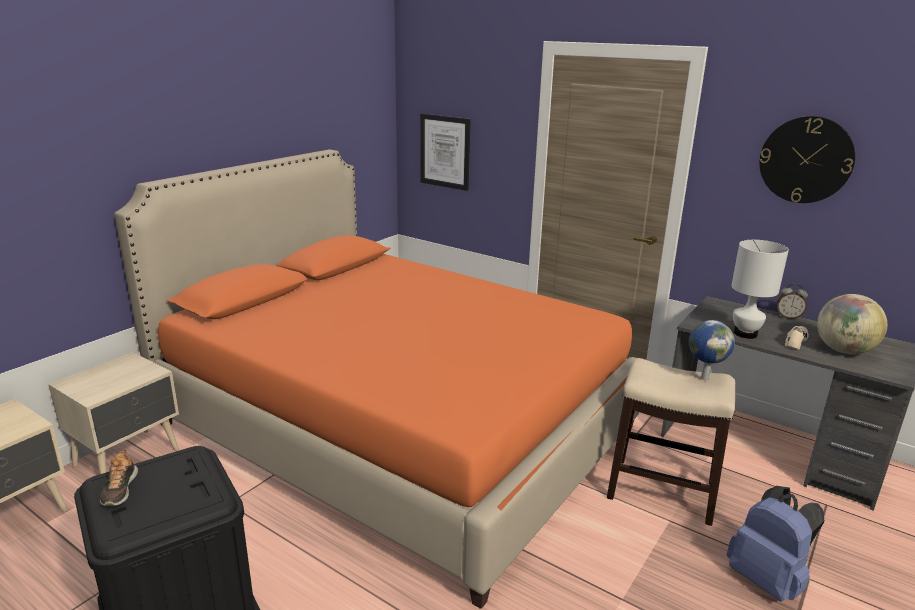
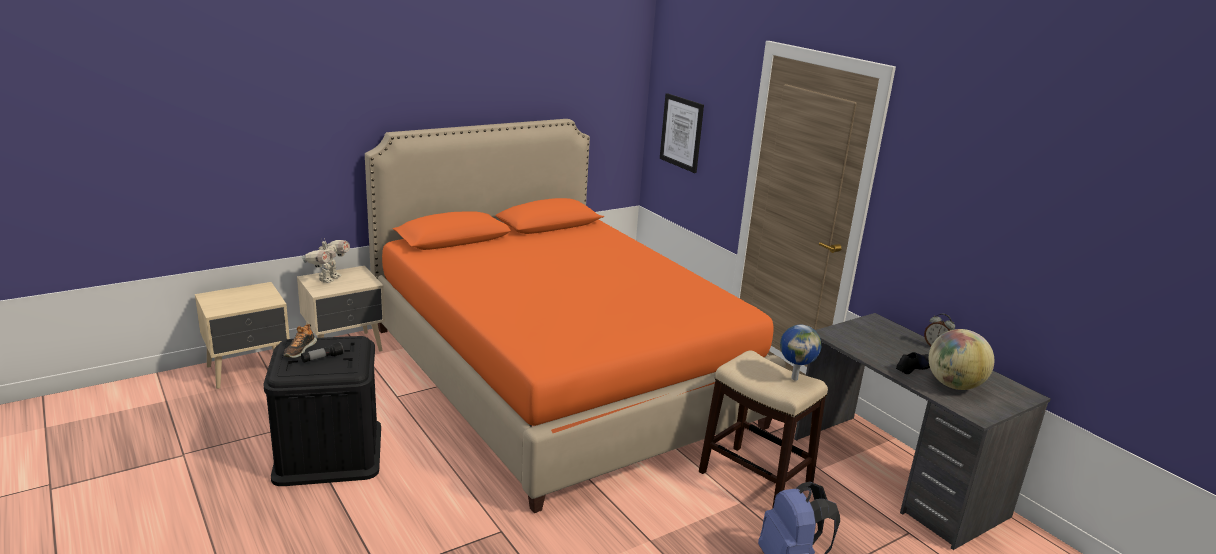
camera: 20 degrees right, 0 degrees up
white table lamp [731,240,789,339] -> none
wall clock [759,116,855,203] -> none
beige shoe [785,326,809,350] -> black shoe [896,352,930,374]
none -> flashlight [301,342,344,363]
none -> toy robot [302,238,350,283]

